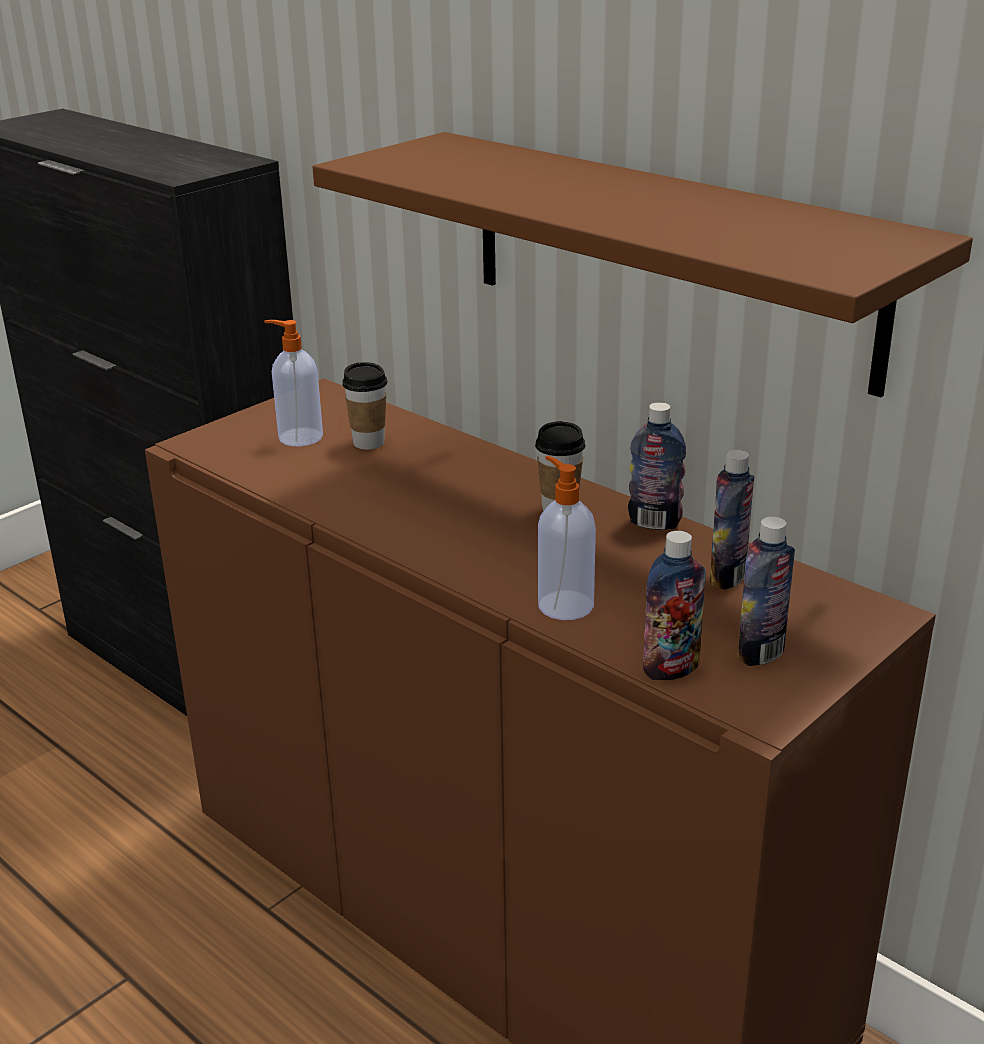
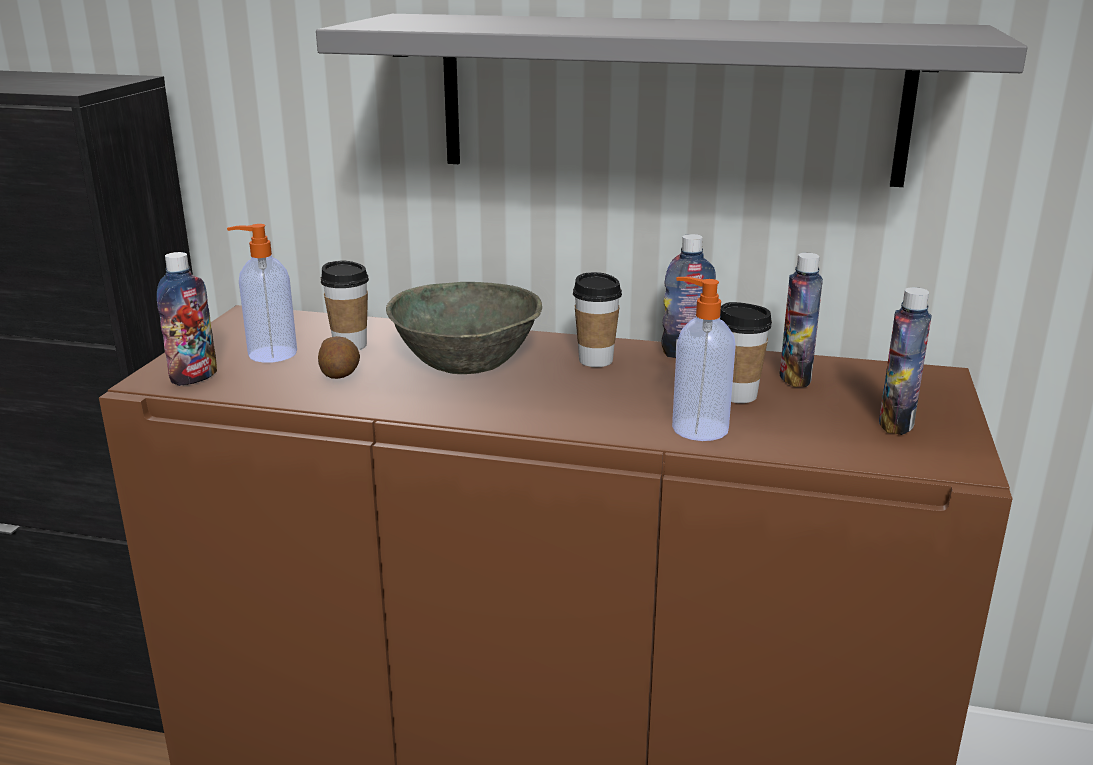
camera: 30 degrees left, 5 degrees down
brown shelf [313,132,973,398] -> grey shelf [316,14,1027,187]
bottle [643,531,706,680] -> bottle moved to [157,252,217,386]
none -> potato [318,336,360,379]
none -> grey bowl [386,282,542,374]
none -> cup [720,302,772,403]

